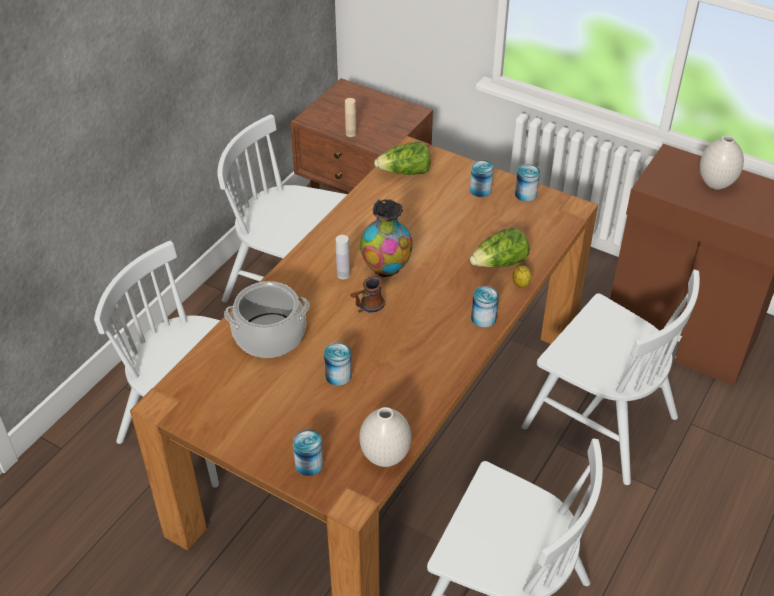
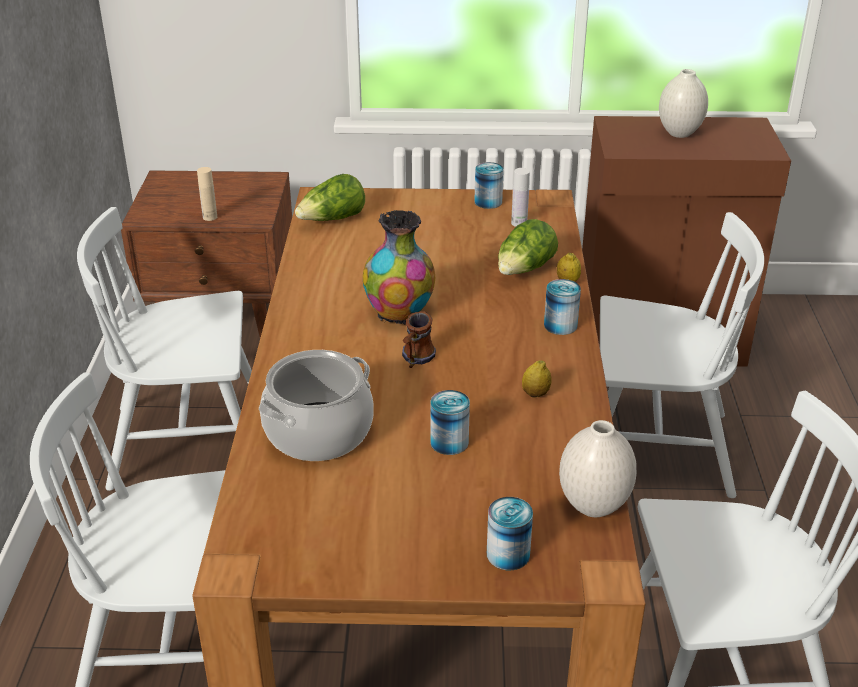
camera: 30 degrees left, 10 degrees down
white bottle [336,235,350,279] -> white bottle moved to [511,168,530,227]
can [470,160,494,197] -> none
none -> lemon [522,360,552,397]

